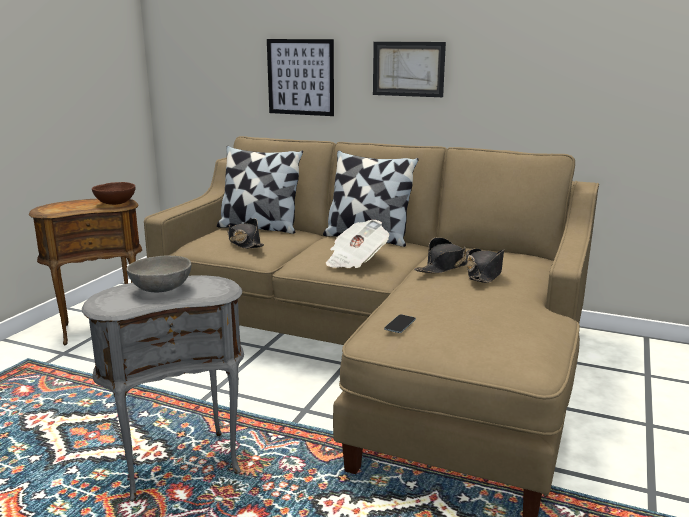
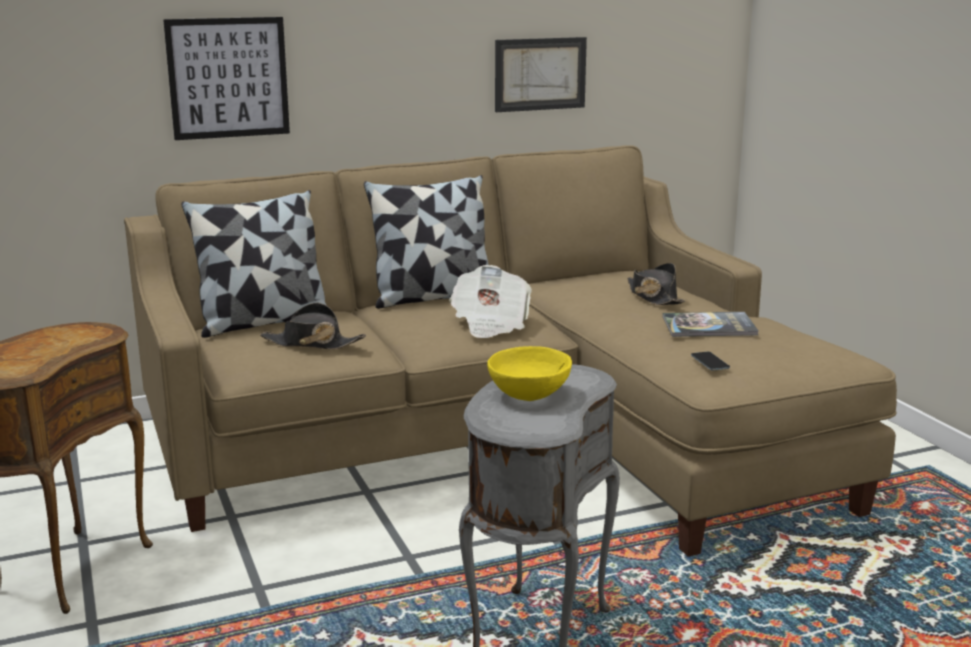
camera: 45 degrees left, 0 degrees up
brown bowl [92,182,136,205] -> none
grey bowl [126,255,191,292] -> yellow bowl [487,346,572,401]
picture [373,42,446,97] -> picture moved to [495,37,587,112]
black hat [414,237,470,273] -> none
none -> book [662,312,758,337]

